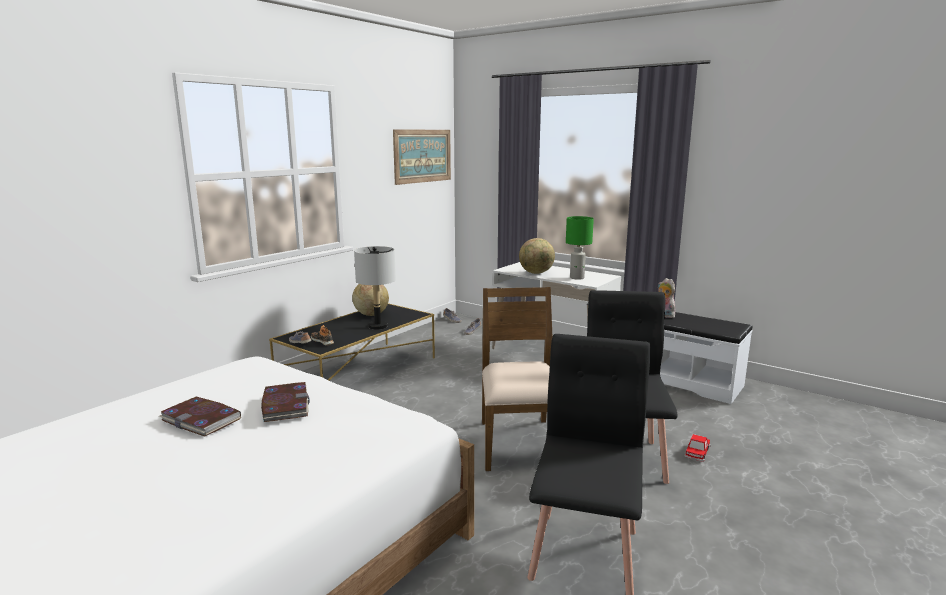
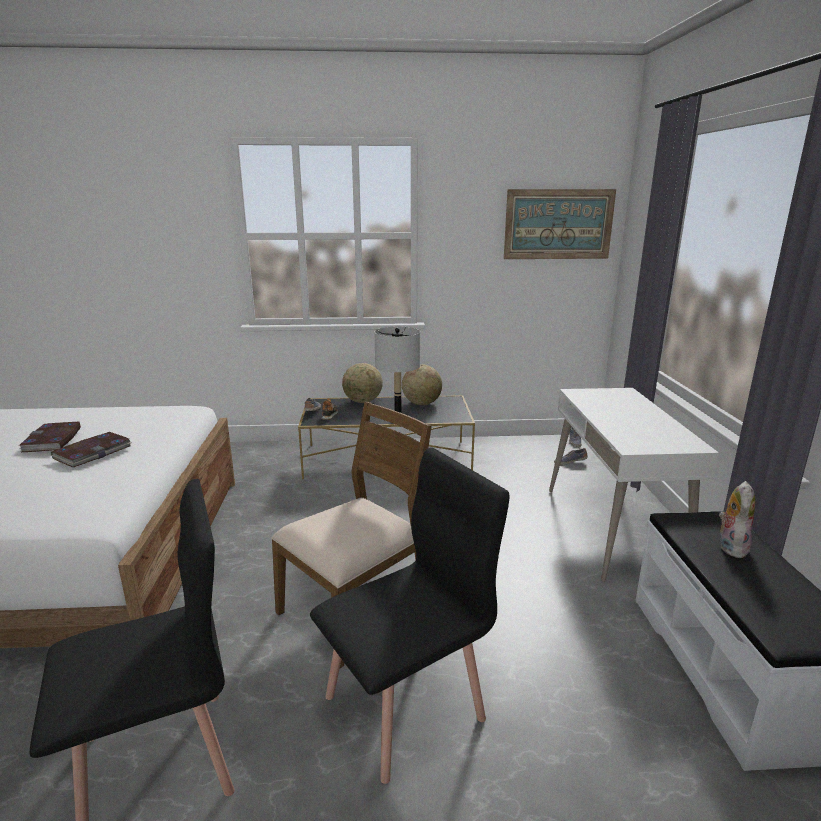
camera: 50 degrees right, 5 degrees up
globe [519,238,555,274] -> globe moved to [342,363,383,403]
green table lamp [566,216,594,280] -> none
toy car [684,434,711,462] -> none

